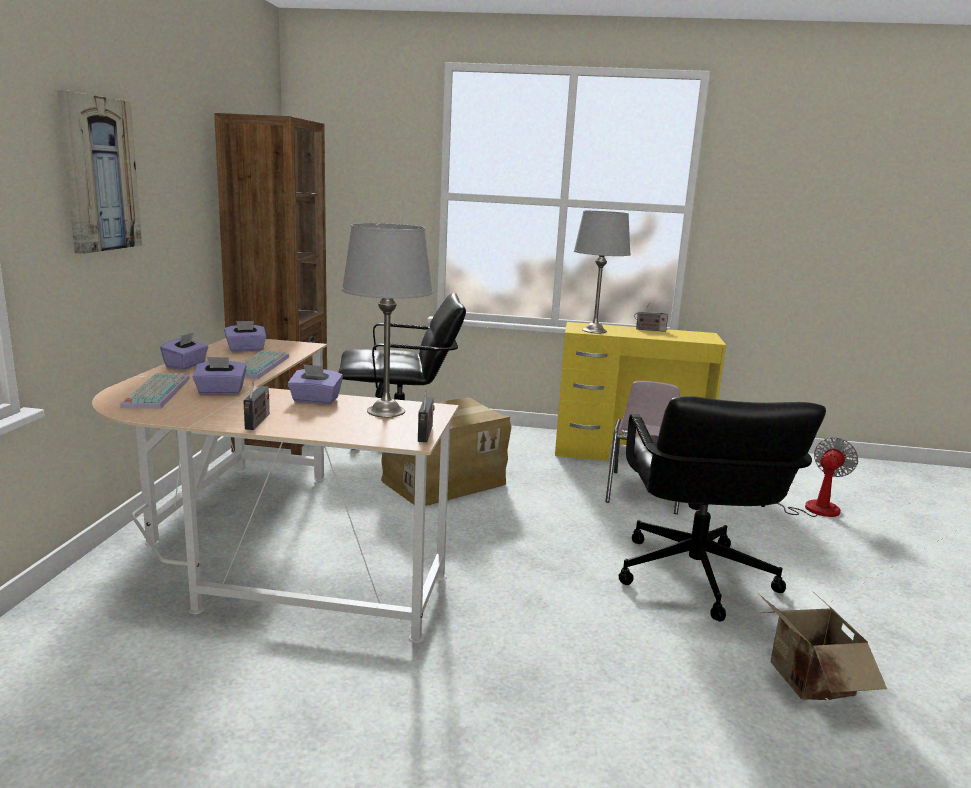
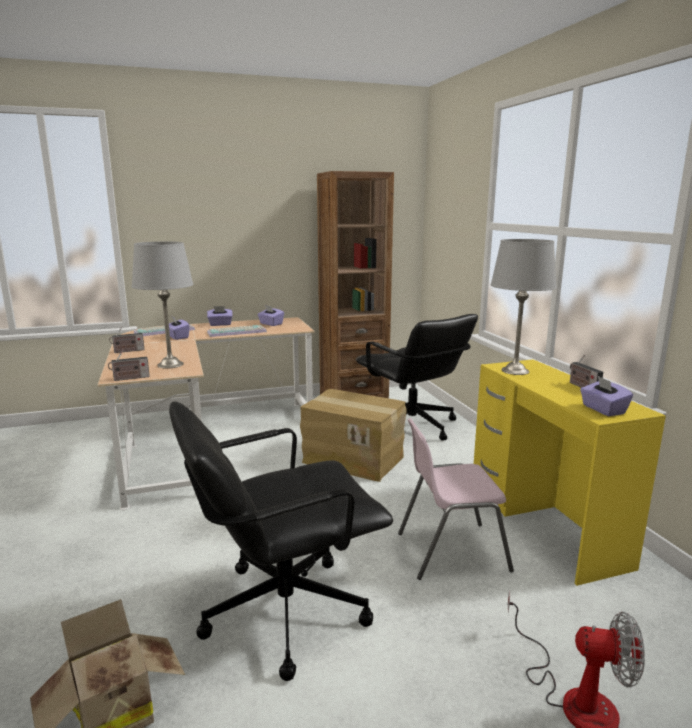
camera: 65 degrees right, 0 degrees up
picture [57,90,142,254] -> none
purple tissue box [288,364,343,404] -> purple tissue box moved to [580,376,633,416]

